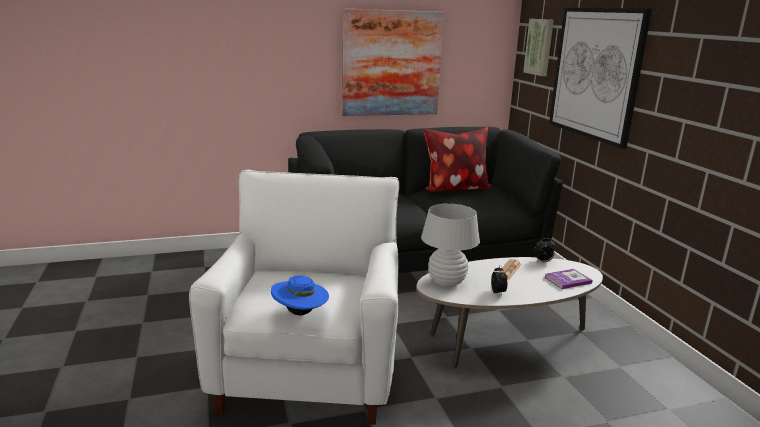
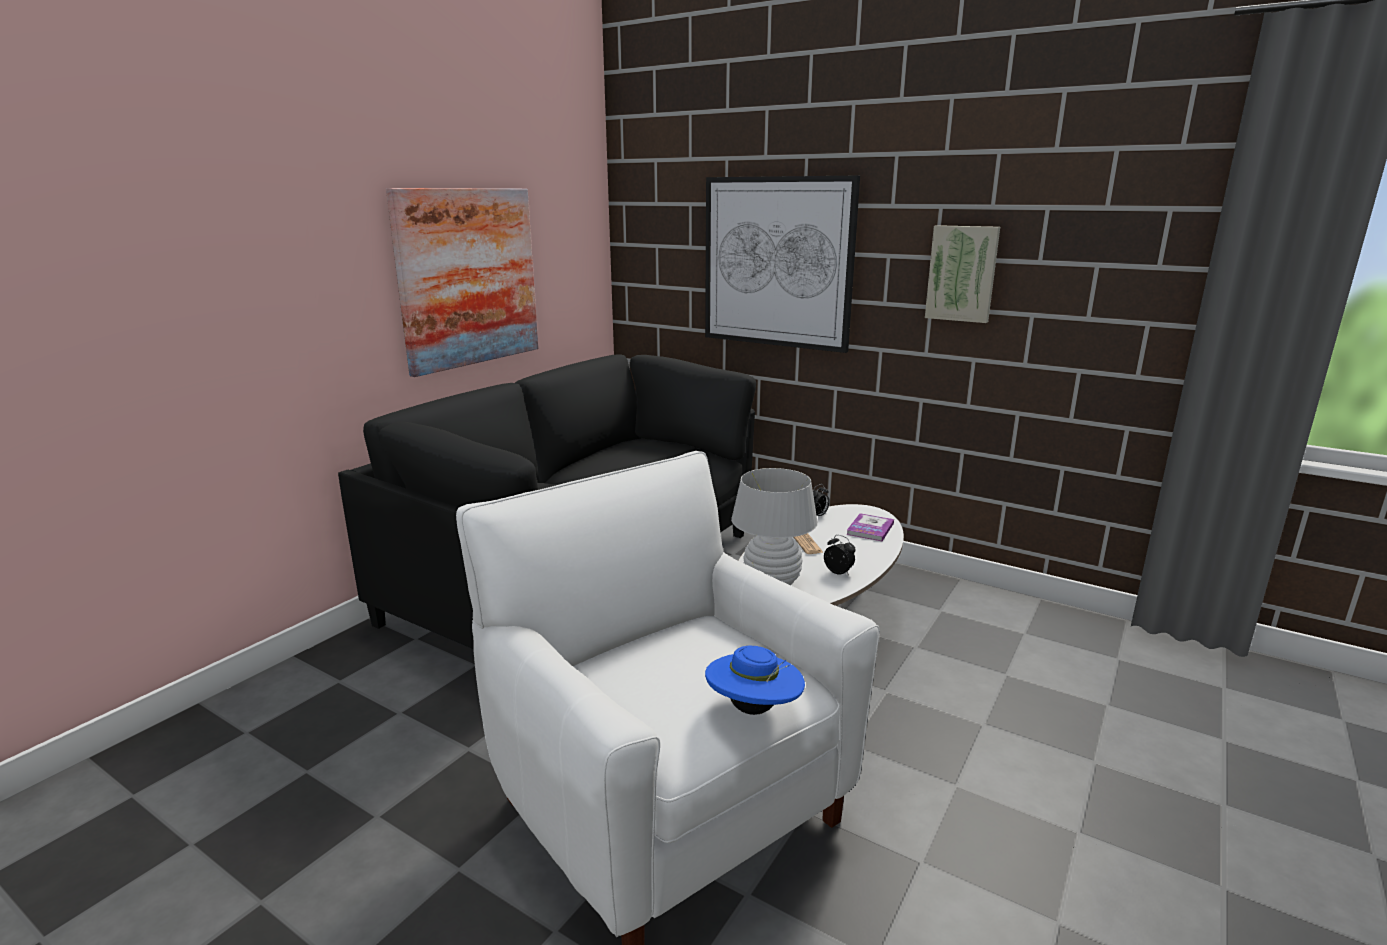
camera: 40 degrees left, 0 degrees up
pillow [423,127,492,191] -> none
picture [523,19,554,76] -> picture moved to [925,225,1000,323]

